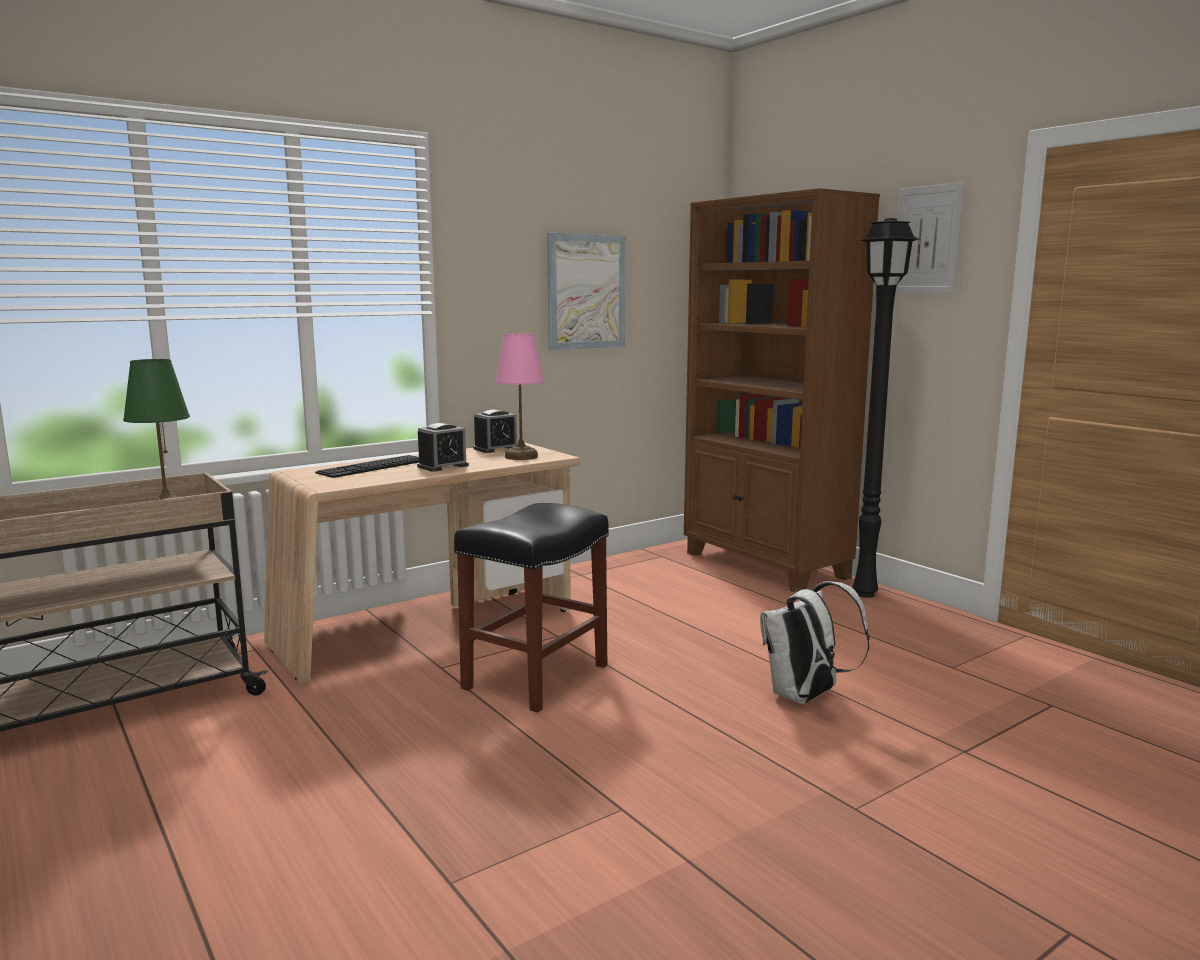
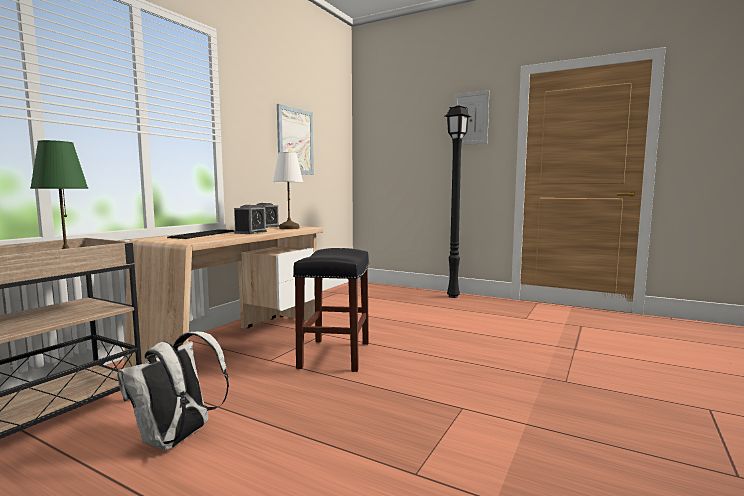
camera: 25 degrees left, 5 degrees down
pink table lamp [495,333,544,460] -> white table lamp [273,152,303,229]
brown bookcase [684,188,880,593] -> none
white backpack [760,581,870,704] -> white backpack moved to [117,332,229,450]

